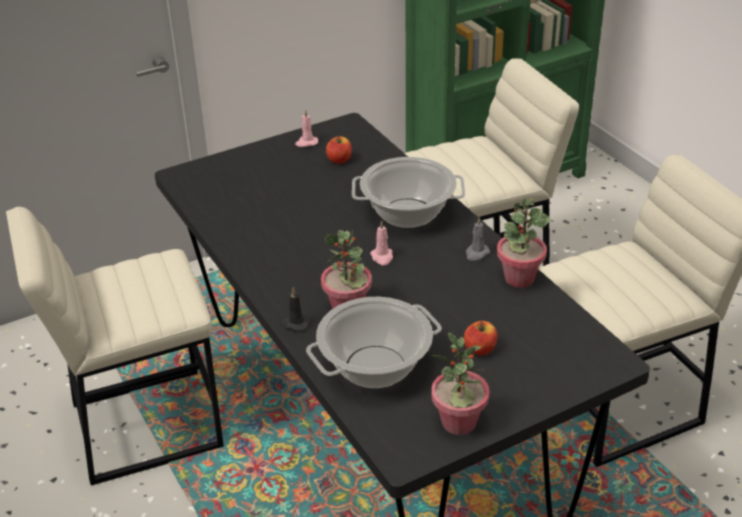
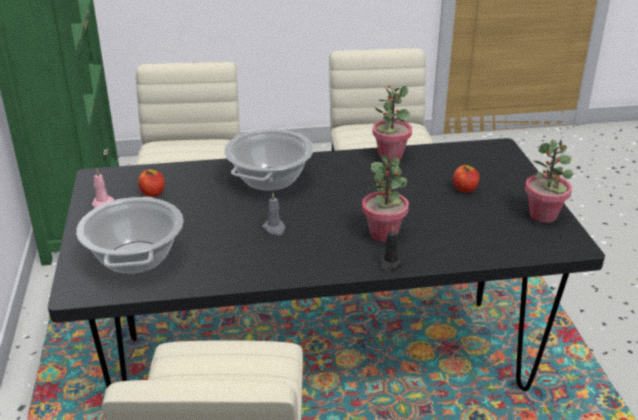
camera: 70 degrees left, 5 degrees down
cooking pot [306,297,442,388] -> cooking pot moved to [76,197,183,274]
pink candle [370,220,393,265] -> none
grey candle [466,217,490,261] -> grey candle moved to [262,193,285,236]

